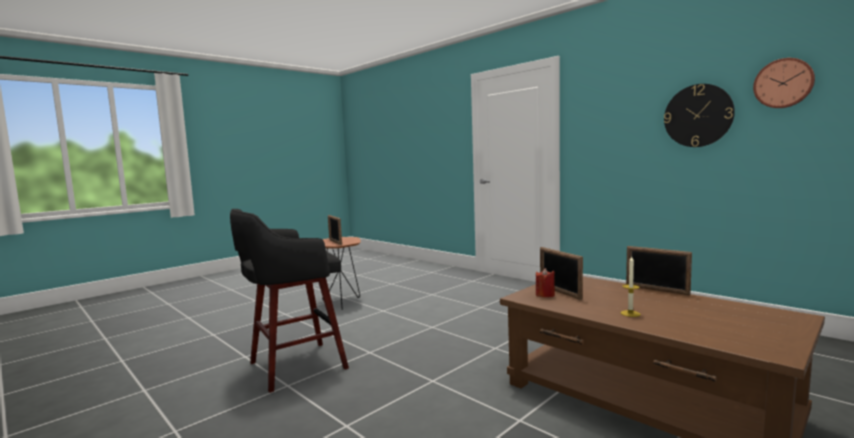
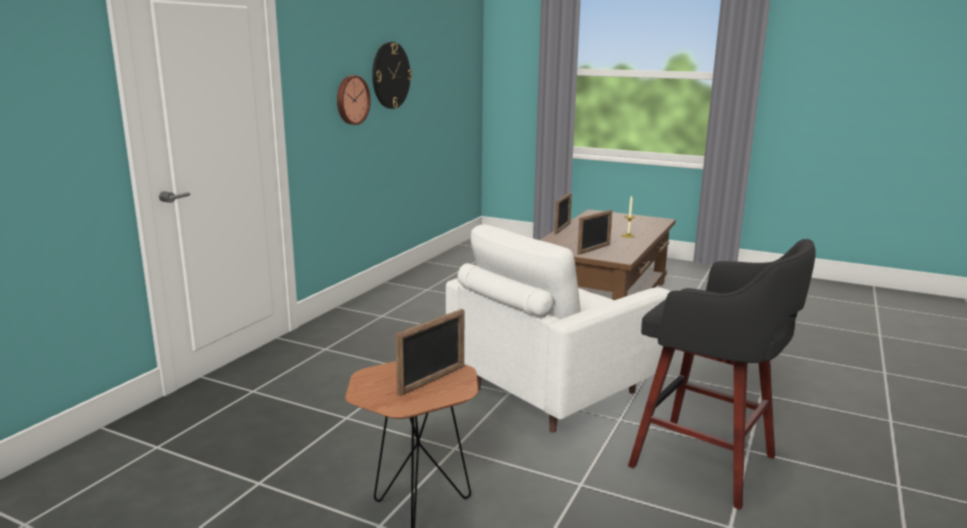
camera: 110 degrees left, 10 degrees up
red candle [536,268,555,298] -> none
wall clock [753,58,815,108] -> wall clock moved to [337,75,371,125]
none -> white armchair [446,224,670,433]

